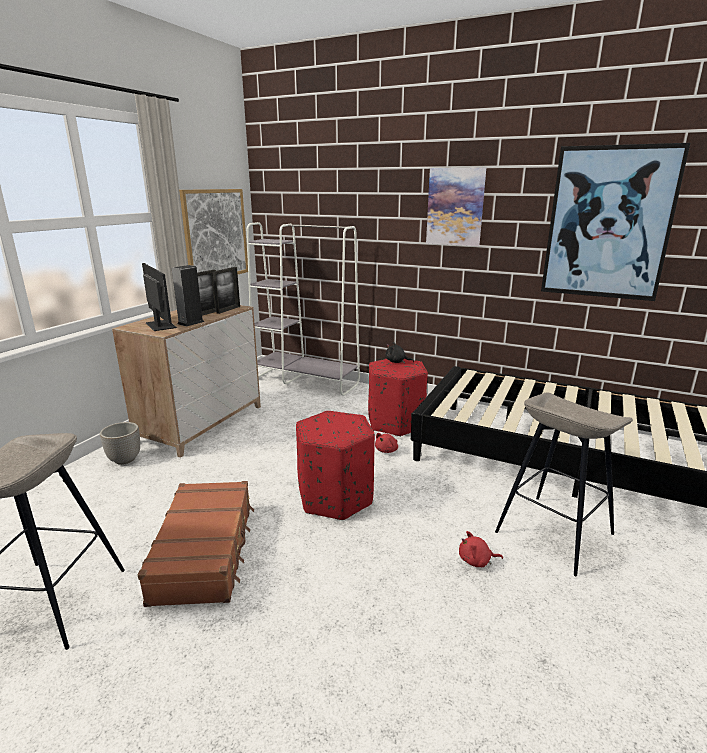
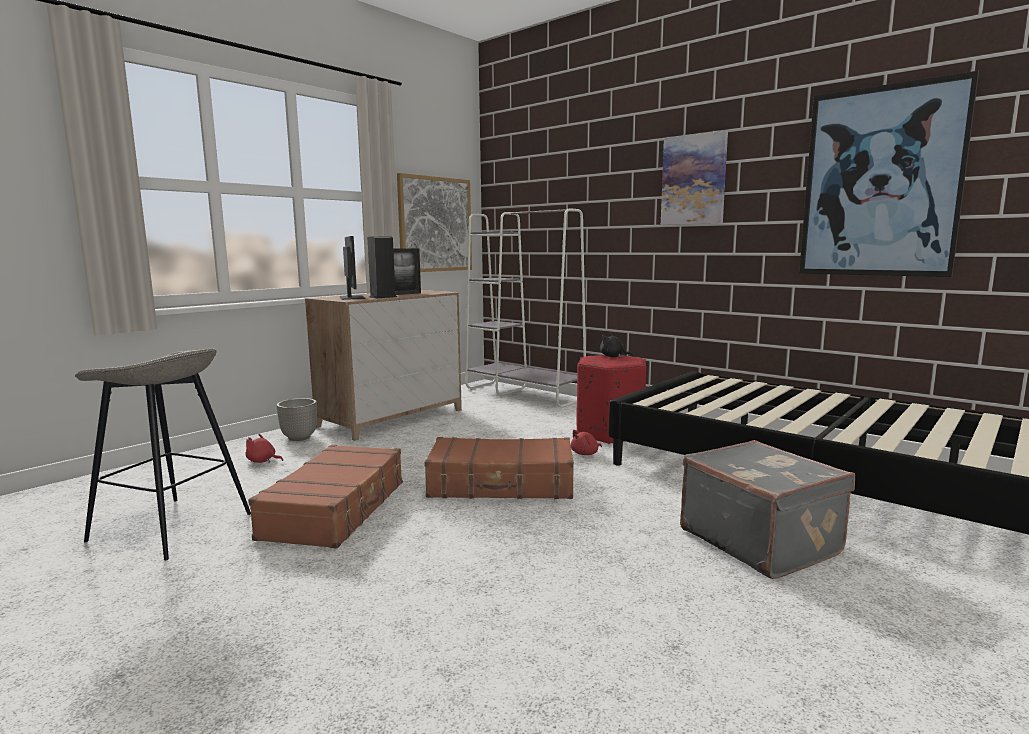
camera: 15 degrees right, 10 degrees down
picture frame [212,267,240,314] -> none
red ottoman [296,411,375,521] -> brown suitcase [424,437,574,499]
red plush toy [459,531,503,567] -> red plush toy moved to [245,434,283,463]
grey stool [495,393,633,576] -> grey suitcase [680,440,855,579]

